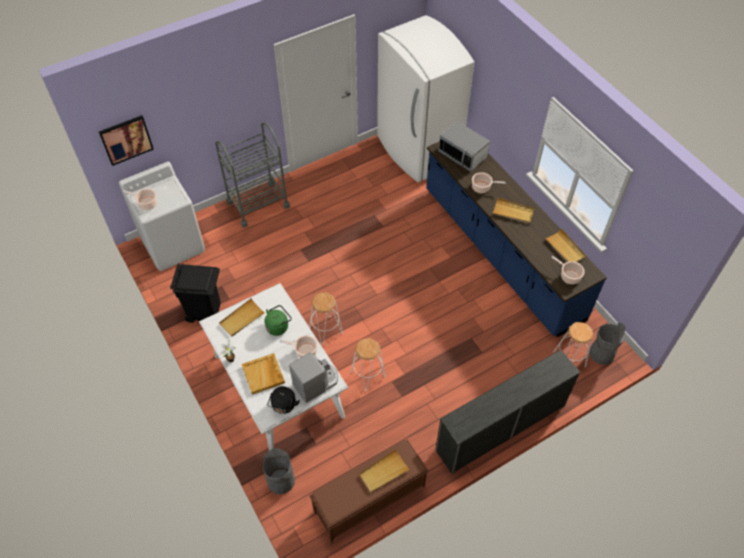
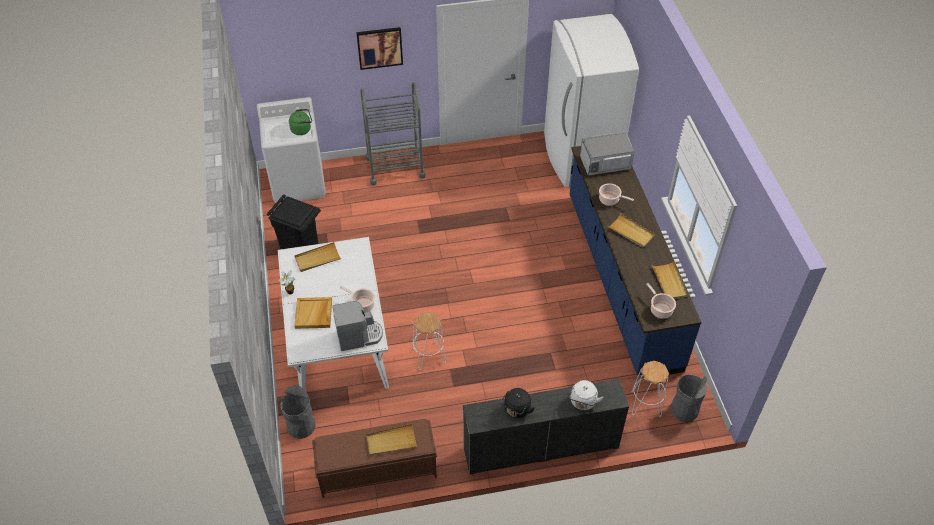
camera: 20 degrees right, 5 degrees down
picture [99,115,154,166] -> picture moved to [356,27,403,70]
cooking pot [123,188,157,210] -> none
green kettle [265,305,292,336] -> green kettle moved to [289,109,312,135]
black kettle [267,386,300,414] -> black kettle moved to [500,388,535,418]
white stool [310,293,343,344] -> none
microwave [438,121,490,171] -> microwave turned 105 degrees clockwise [580,132,635,176]
none -> white kettle [569,380,603,410]

